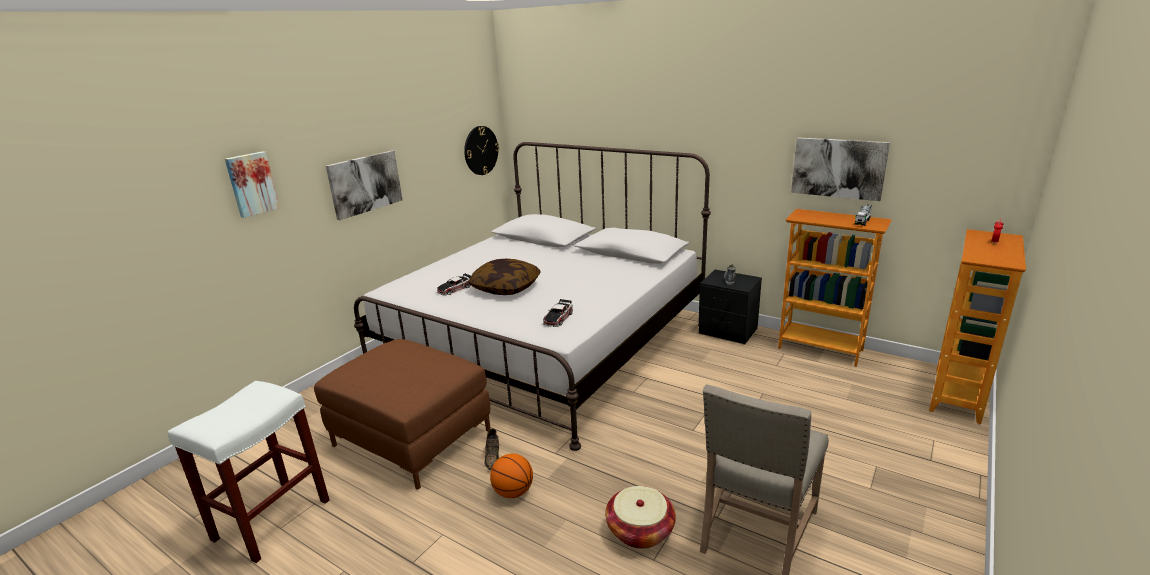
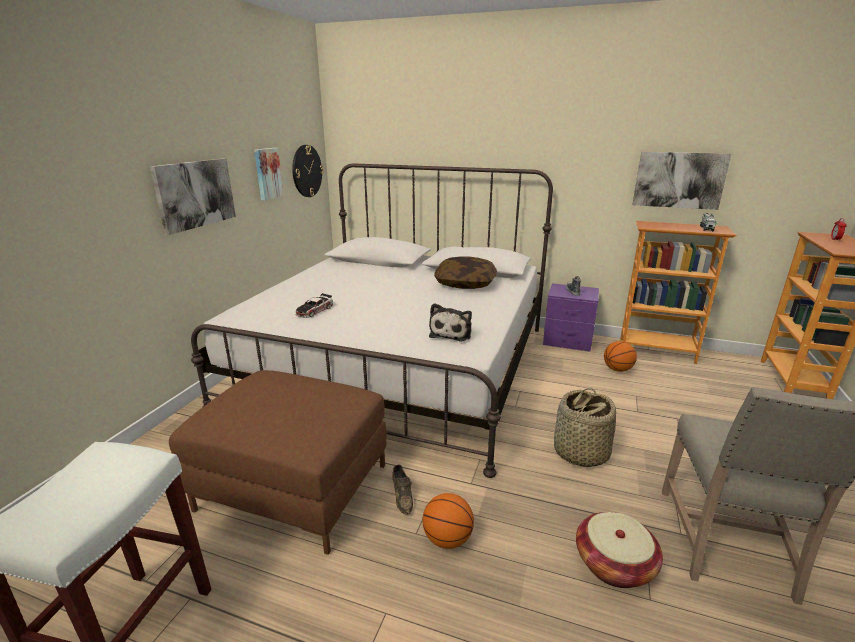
camera: 15 degrees left, 0 degrees up
picture [225,151,280,218] -> picture moved to [254,148,284,200]
pillow [468,259,541,295] -> pillow moved to [434,257,497,289]
toy car [543,299,573,327] -> plush toy [429,303,472,341]
black nightstand [698,270,762,344] -> purple nightstand [543,283,599,352]
none -> basket [554,388,616,467]
none -> basketball [604,341,637,372]

